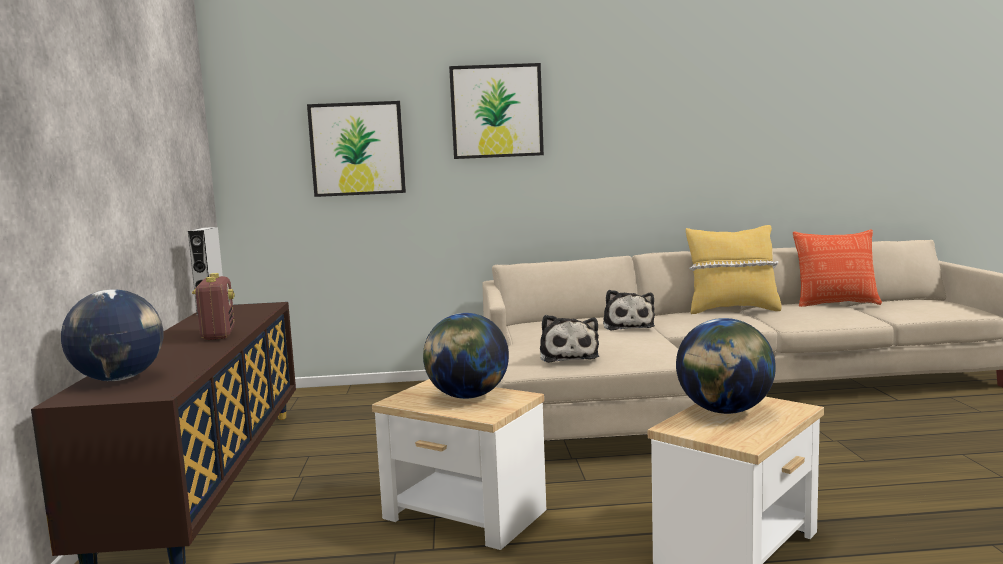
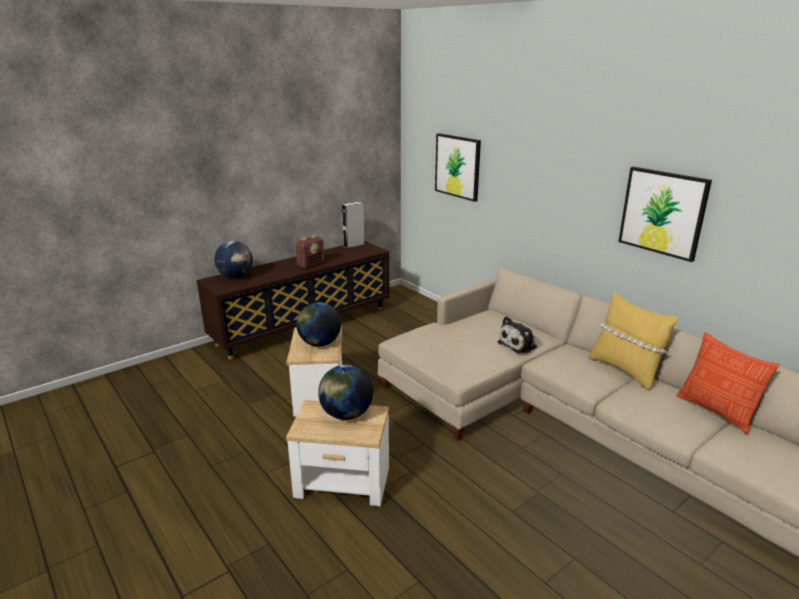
camera: 55 degrees right, 15 degrees up
picture [449,63,544,159] -> picture moved to [618,167,712,262]
plush toy [540,315,599,363] -> none

